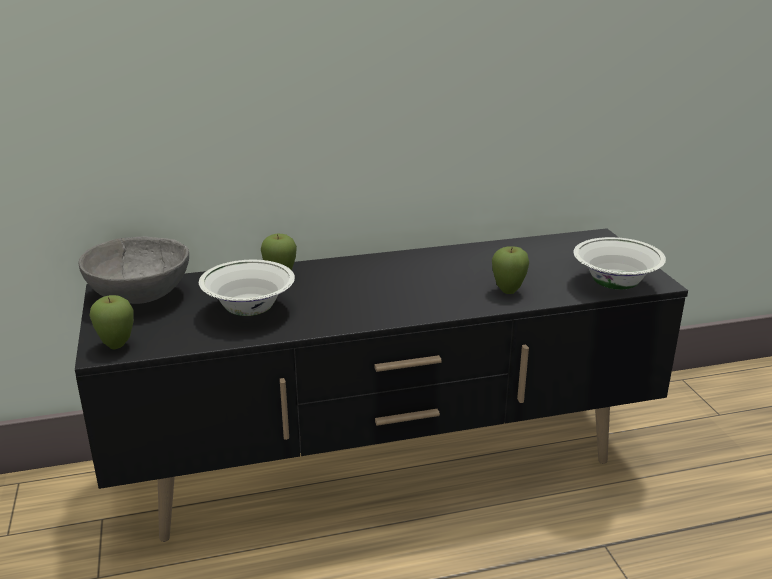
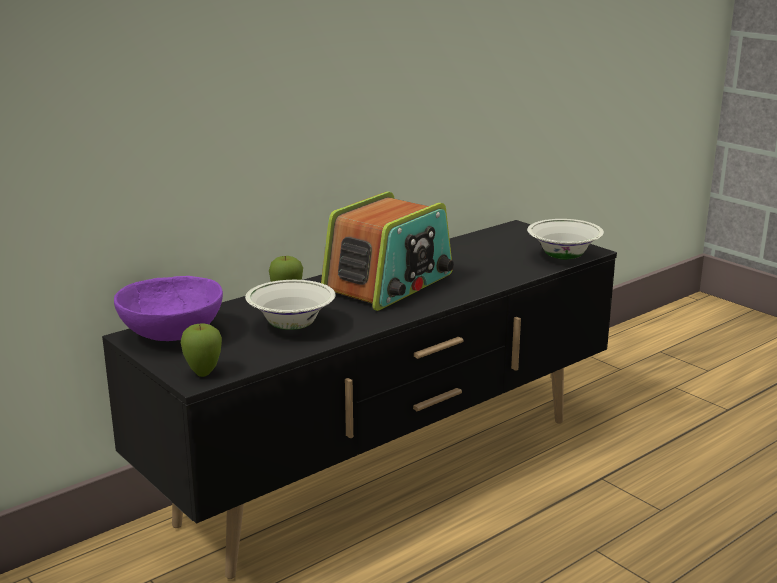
camera: 25 degrees left, 5 degrees down
grey bowl [79,236,189,304] -> purple bowl [114,276,223,341]
apple [492,246,529,294] -> none
none -> radio [321,191,454,311]

